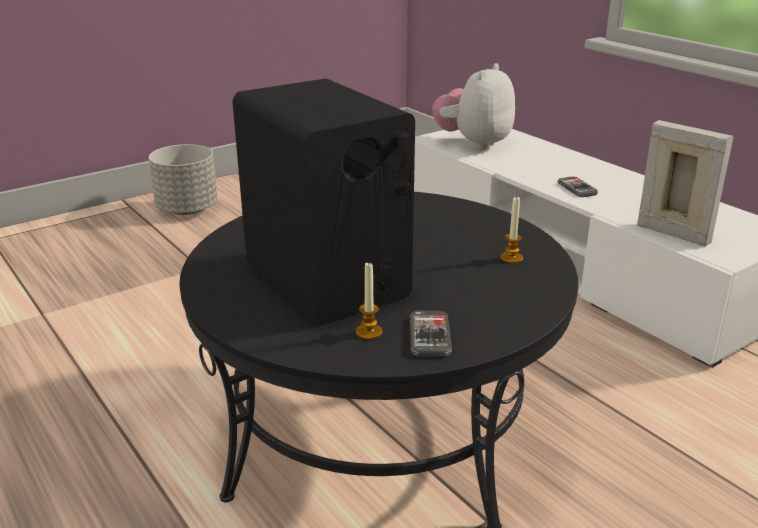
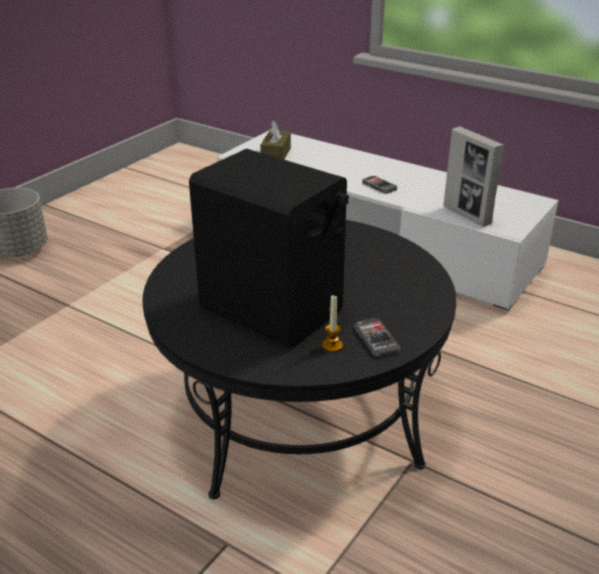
camera: 20 degrees left, 5 degrees up
plush toy [432,63,515,150] -> brown tissue box [260,121,291,160]
candle [500,197,523,263] -> none
picture frame [637,120,734,246] -> picture frame turned 150 degrees counterclockwise [443,127,504,227]

